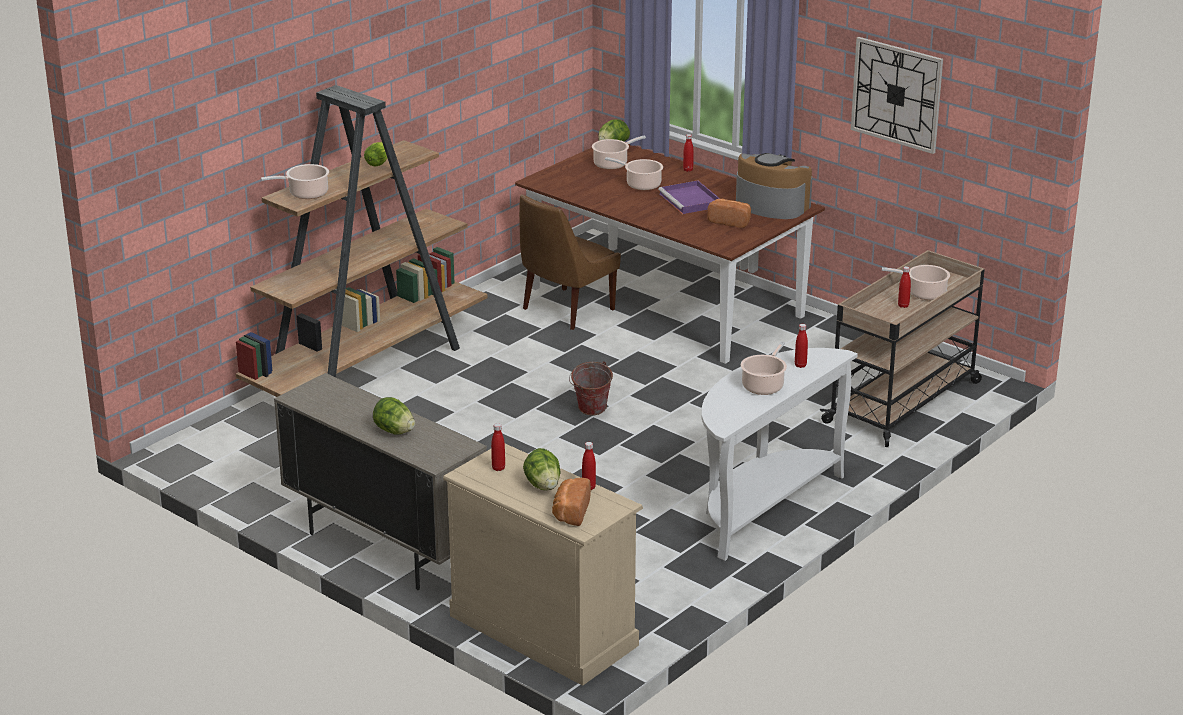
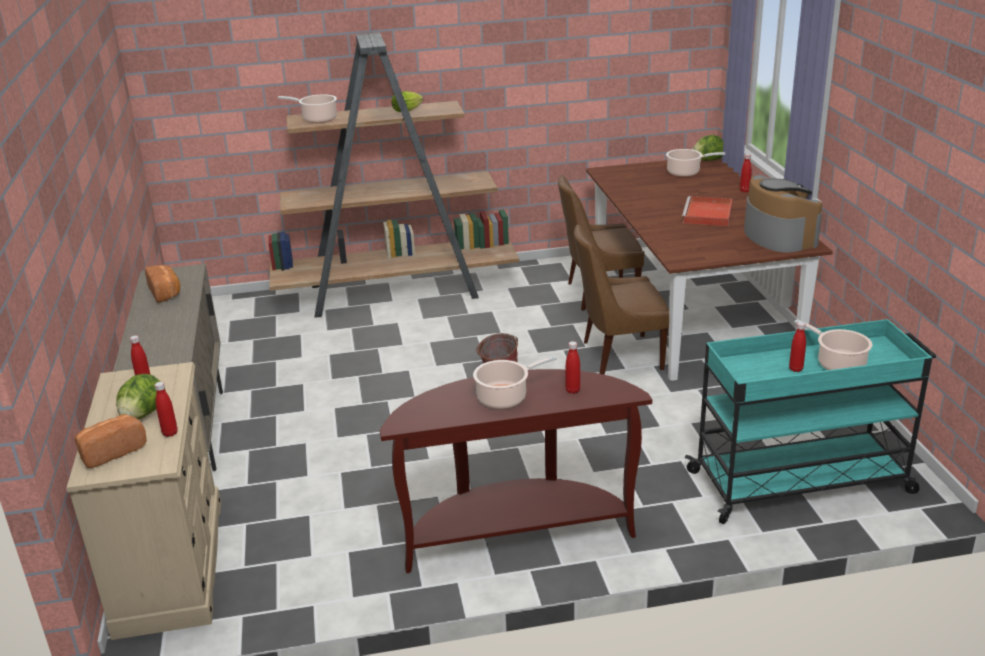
camera: 40 degrees right, 0 degrees up
lettuce [373,397,415,435] -> none
cooking pot [605,157,663,190] -> none
purple tray [658,180,720,214] -> red tray [682,196,733,226]
white console table [701,348,858,561] -> brown console table [380,369,652,573]
bread [707,199,751,228] -> bread moved to [145,265,180,303]
beige cart [820,250,985,447] -> turquoise cart [685,319,936,524]
wall clock [851,37,943,154] -> none
none -> brown chair [574,224,669,375]

